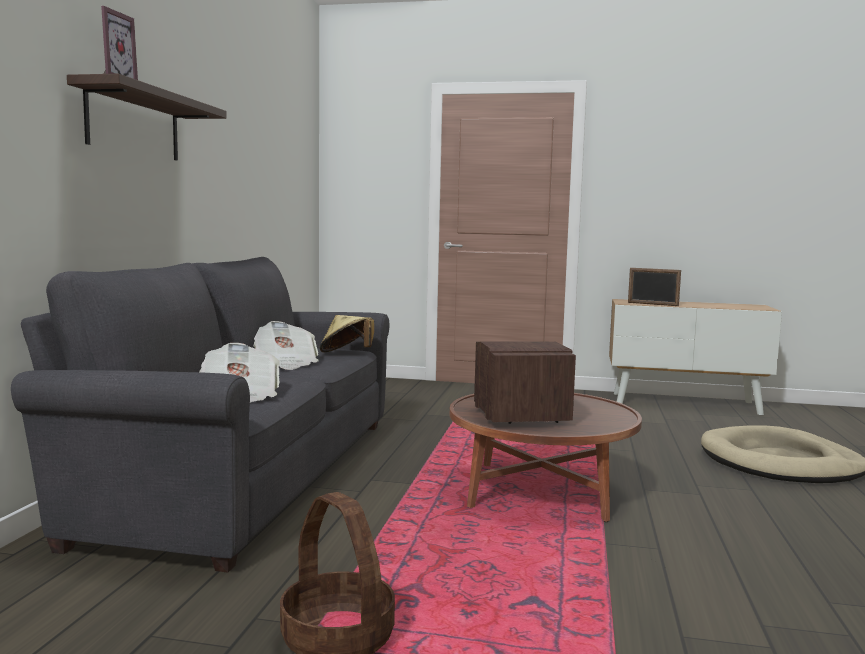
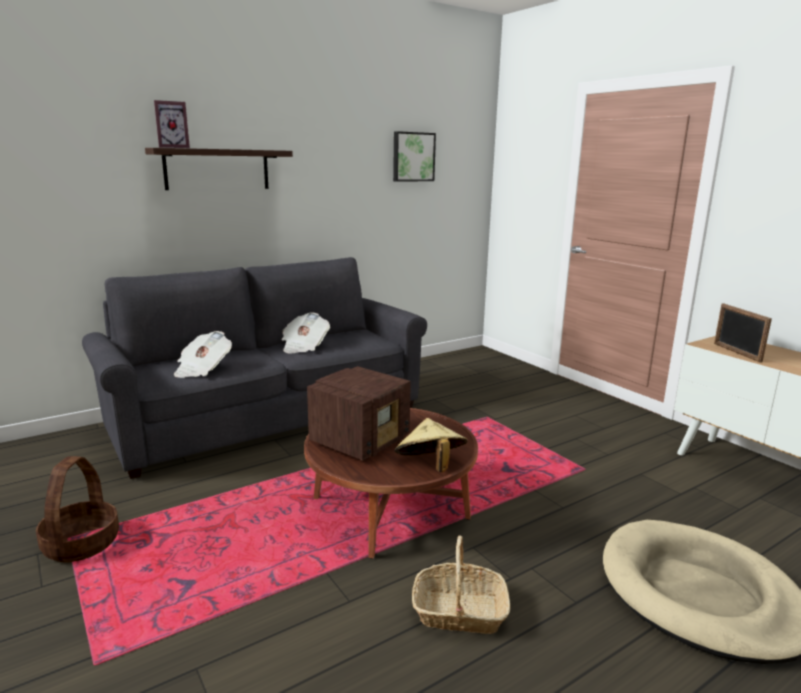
camera: 45 degrees right, 10 degrees up
beige hat [320,315,374,352] -> beige hat moved to [394,418,467,472]
none -> picture [393,131,436,182]
none -> basket [412,535,510,634]

